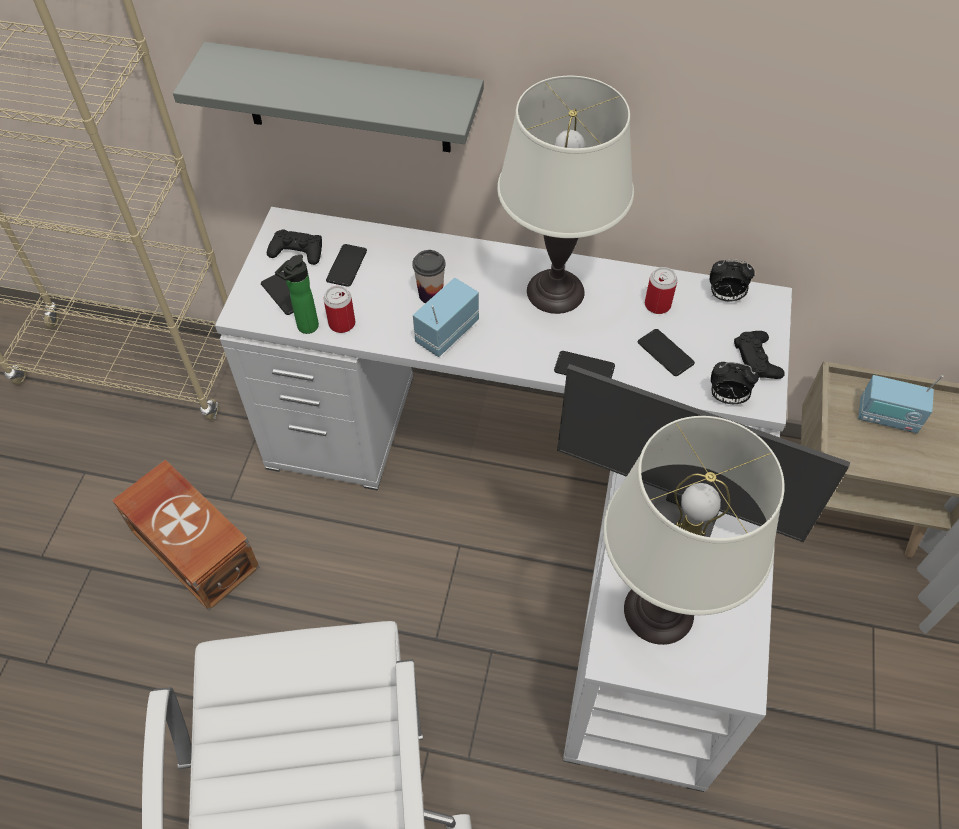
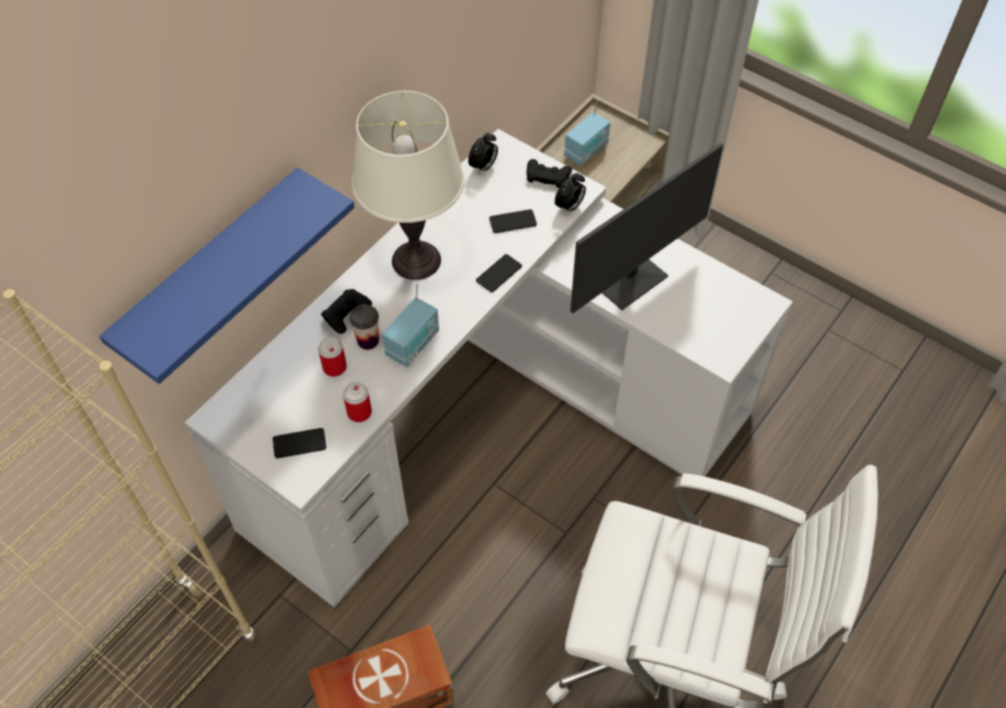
camera: 65 degrees left, 0 degrees up
grey shelf [173,42,484,152] -> blue shelf [99,168,355,384]
black game controller [267,229,322,265] -> black game controller moved to [321,289,372,334]
bottle [275,254,319,334] -> none
phone [326,244,367,287] -> none
radio [413,278,479,357] -> radio turned 120 degrees counterclockwise [382,284,439,367]
white table lamp [603,416,785,645] -> none
can [645,267,677,314] -> can moved to [318,337,347,377]

